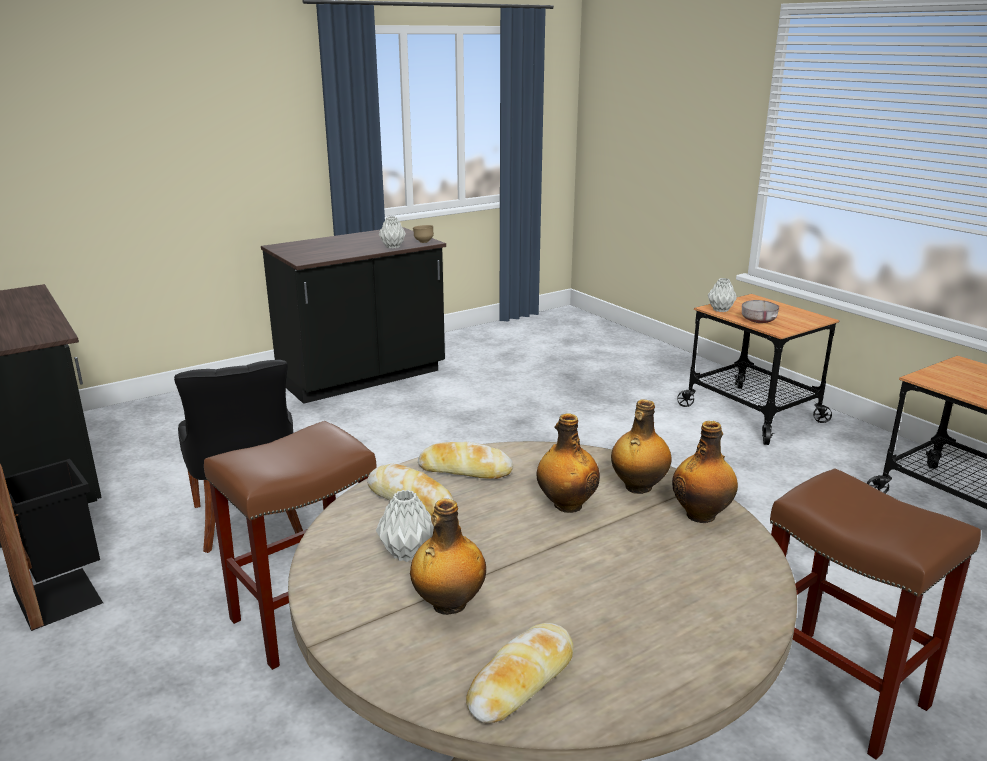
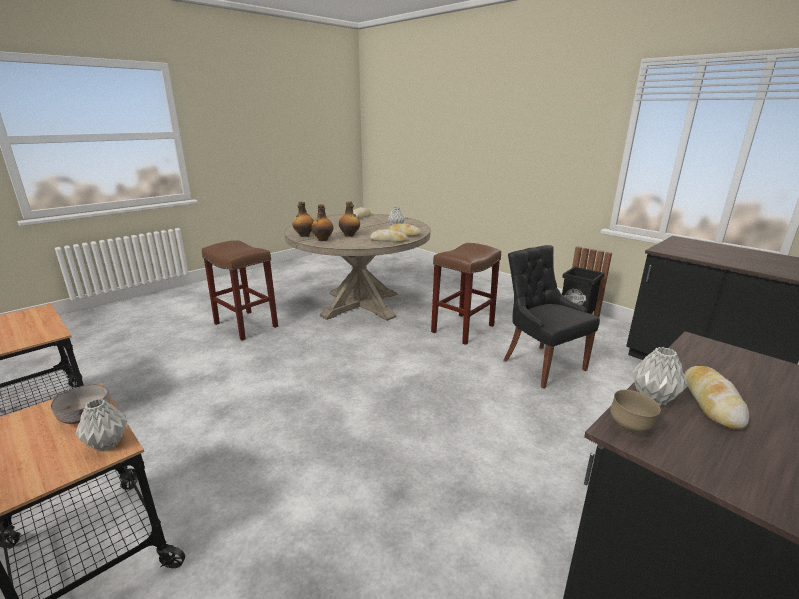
camera: 170 degrees right, 0 degrees up
bottle [410,498,486,615] -> none
none -> bread [684,366,749,429]

